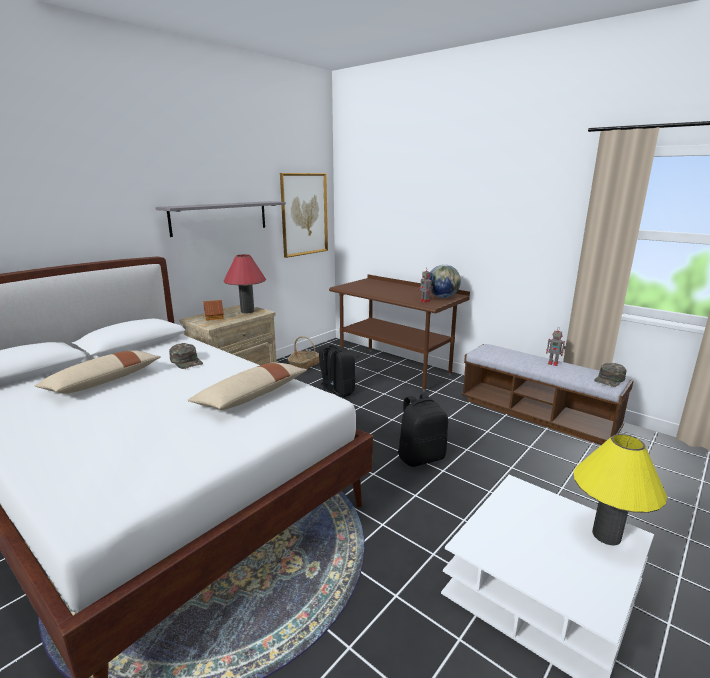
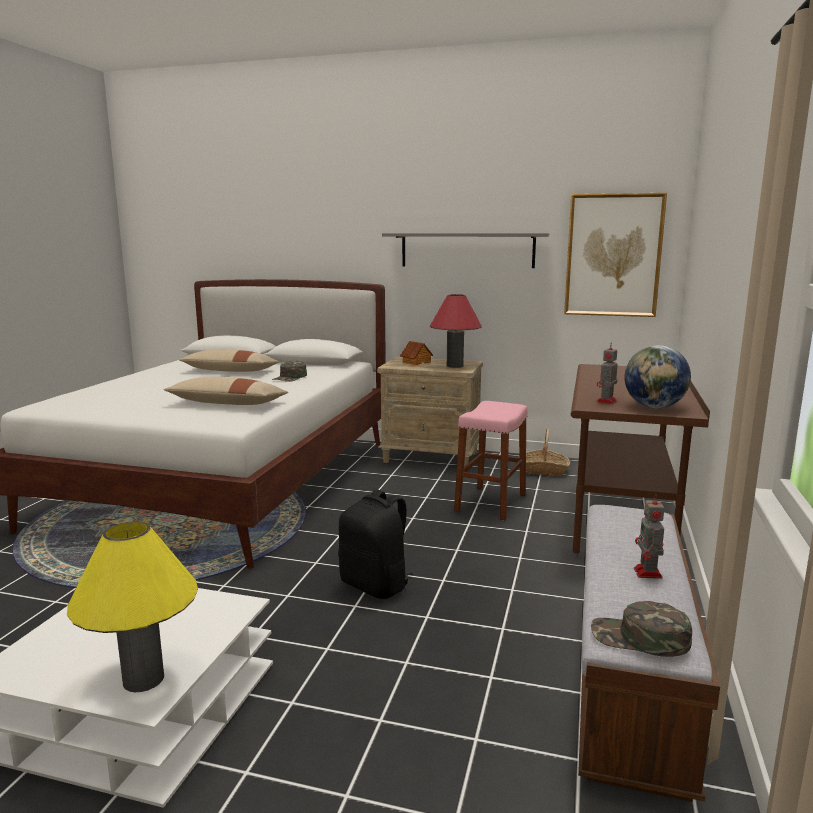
camera: 65 degrees right, 5 degrees down
black backpack [319,345,355,398] -> pink stool [454,401,528,521]

